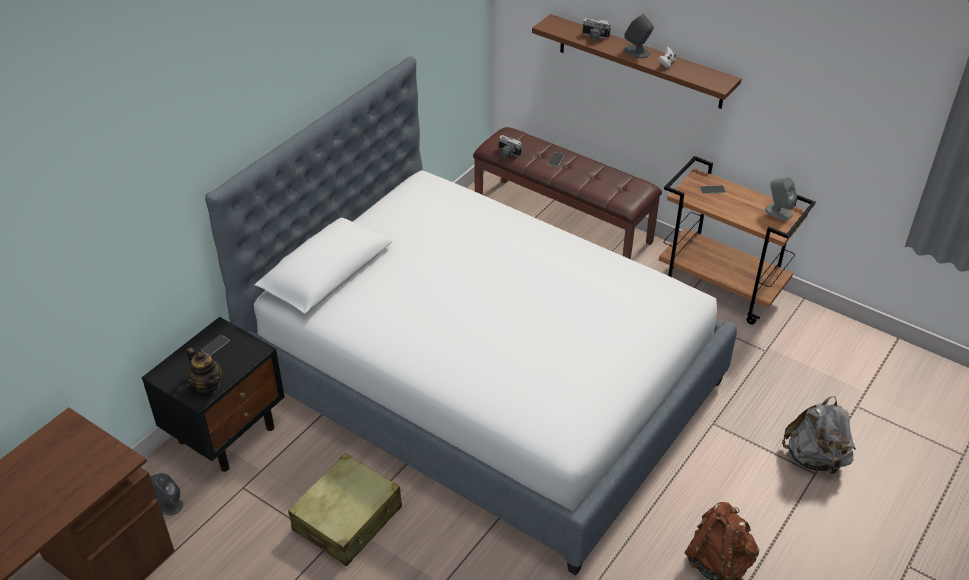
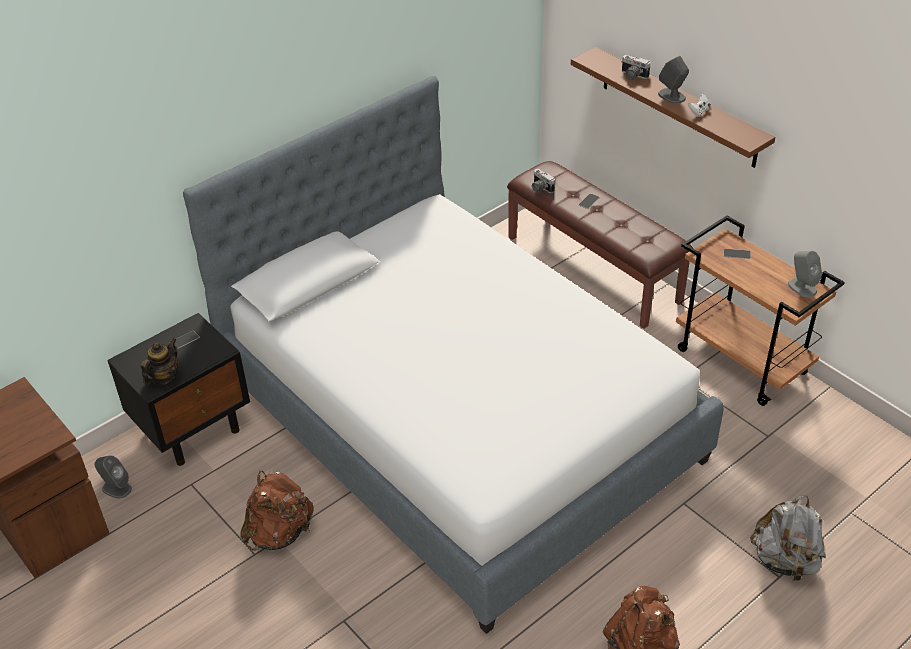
camera: 15 degrees right, 0 degrees up
teapot [186,347,222,394] -> teapot turned 120 degrees counterclockwise [141,338,178,386]
beige suitcase [288,453,402,566] -> brown backpack [240,471,314,551]

